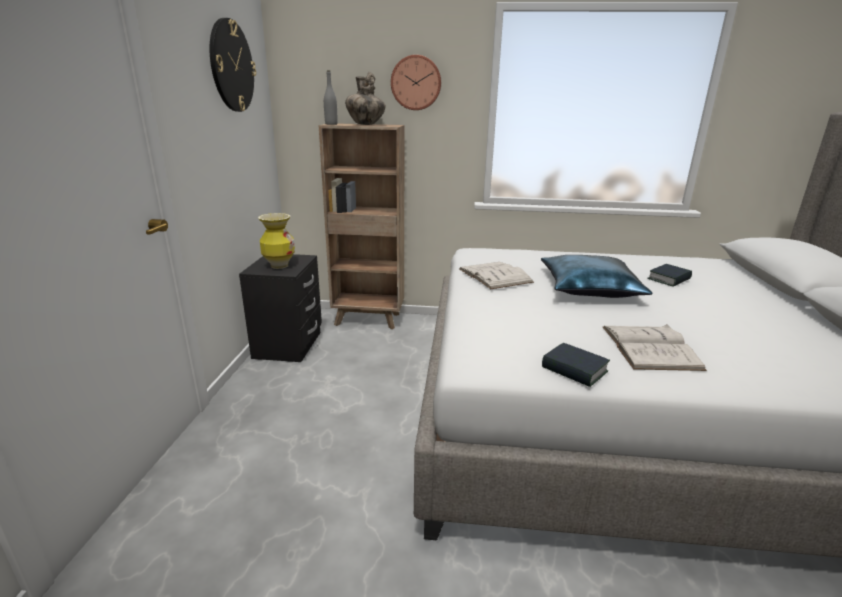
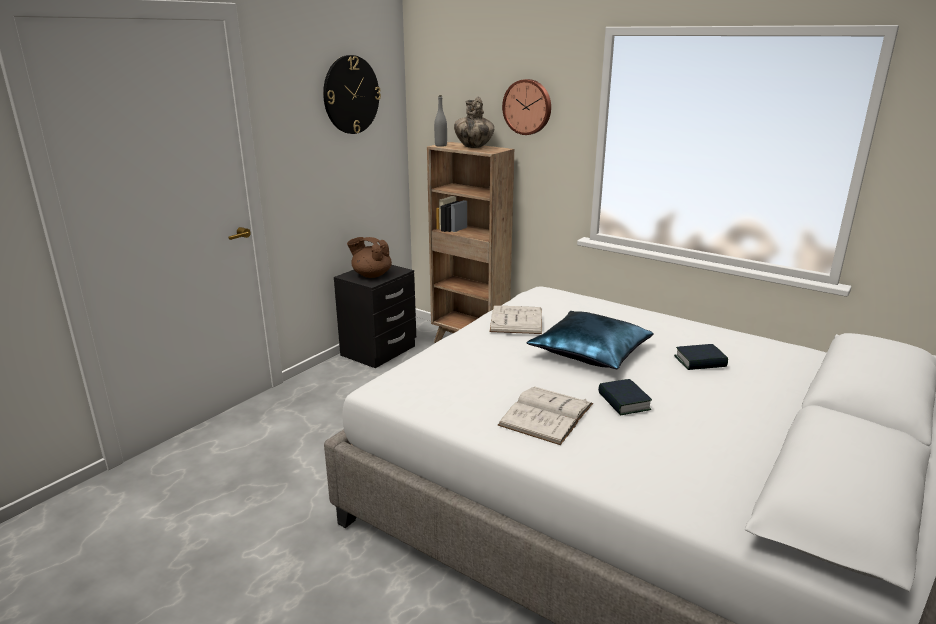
camera: 30 degrees right, 0 degrees up
vase [258,213,295,269] -> brown teapot [347,237,392,278]
book [542,343,610,387] -> book moved to [598,379,652,415]

